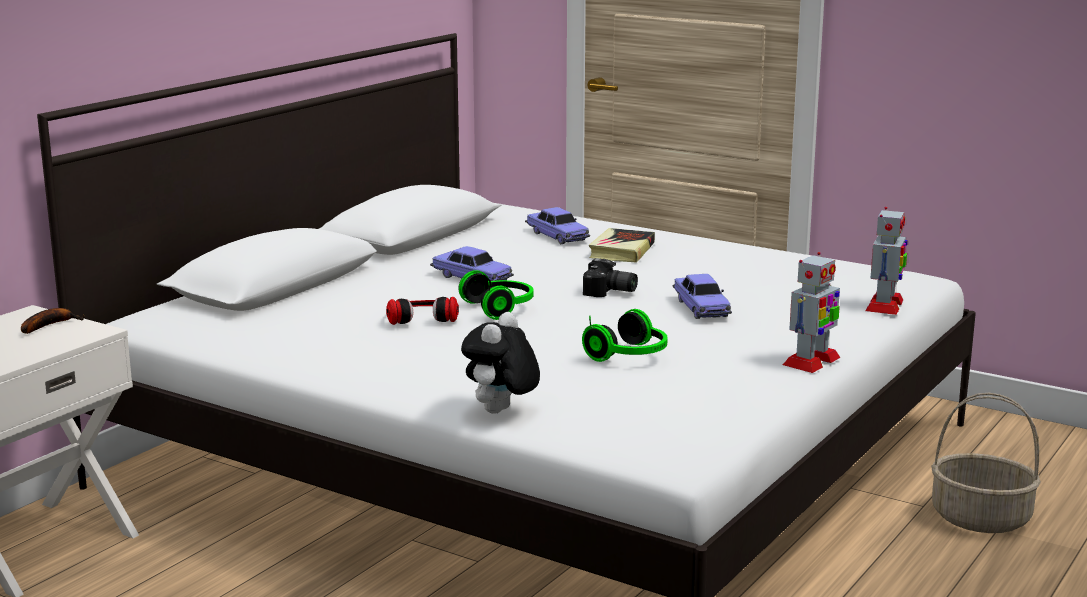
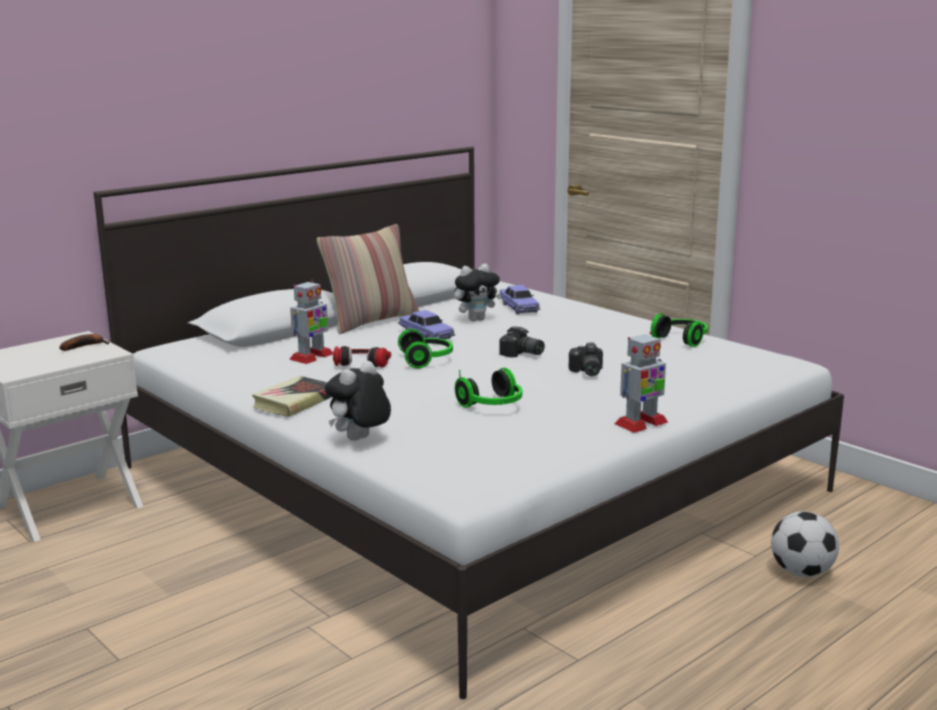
camera: 15 degrees right, 0 degrees up
book [589,228,655,263] -> book moved to [252,376,331,417]
toy car [672,274,732,319] -> camera [569,342,603,376]
toy robot [866,207,908,315] -> toy robot moved to [289,280,333,364]
basket [931,393,1041,533] -> football [771,511,839,577]
none -> pillow [317,224,419,334]
none -> plush toy [454,264,502,321]
none -> headphones [651,314,708,347]

